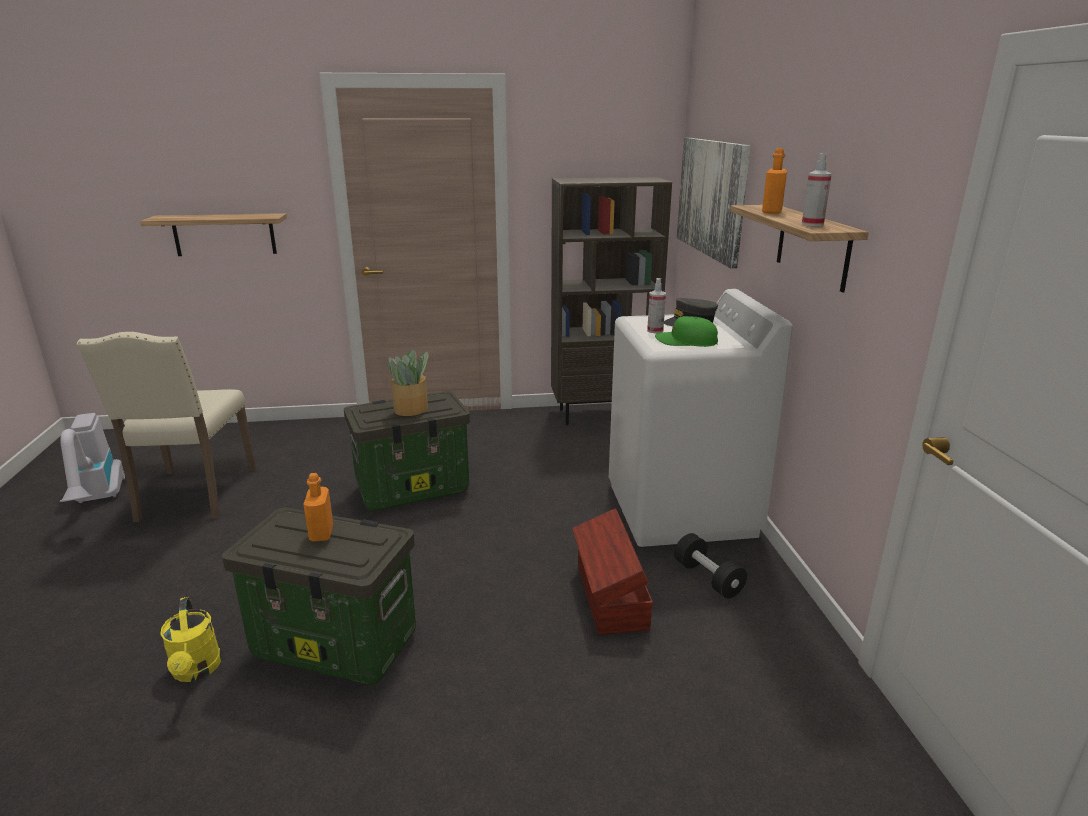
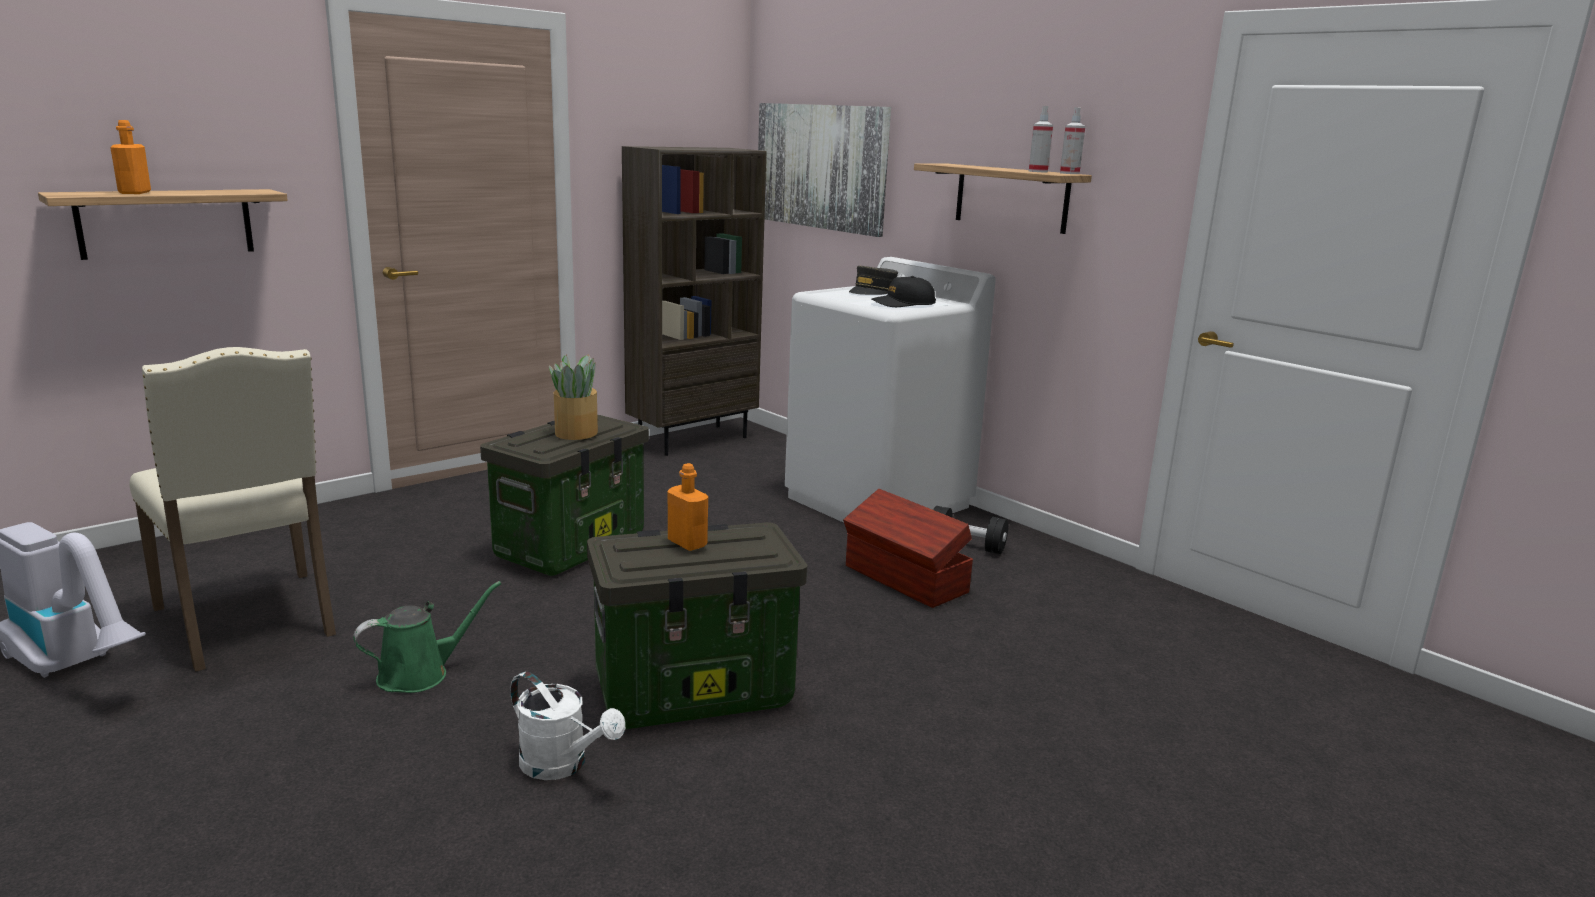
camera: 35 degrees left, 5 degrees down
yellow watering can [160,597,221,682] -> white watering can [510,671,625,780]
spray bottle [647,278,666,333] -> spray bottle moved to [1060,107,1085,174]
green cap [655,316,718,347] -> black cap [871,276,936,307]
orange bottle [762,148,787,214] -> orange bottle moved to [110,120,151,194]
none -> green watering can [353,581,501,693]

